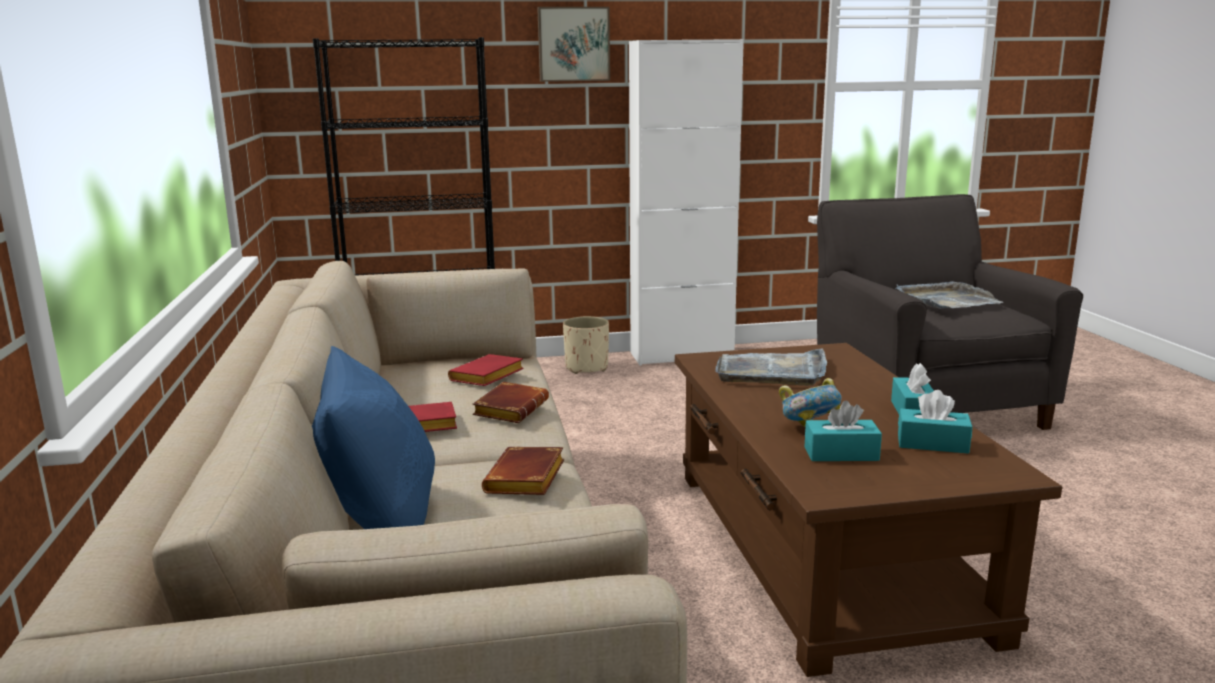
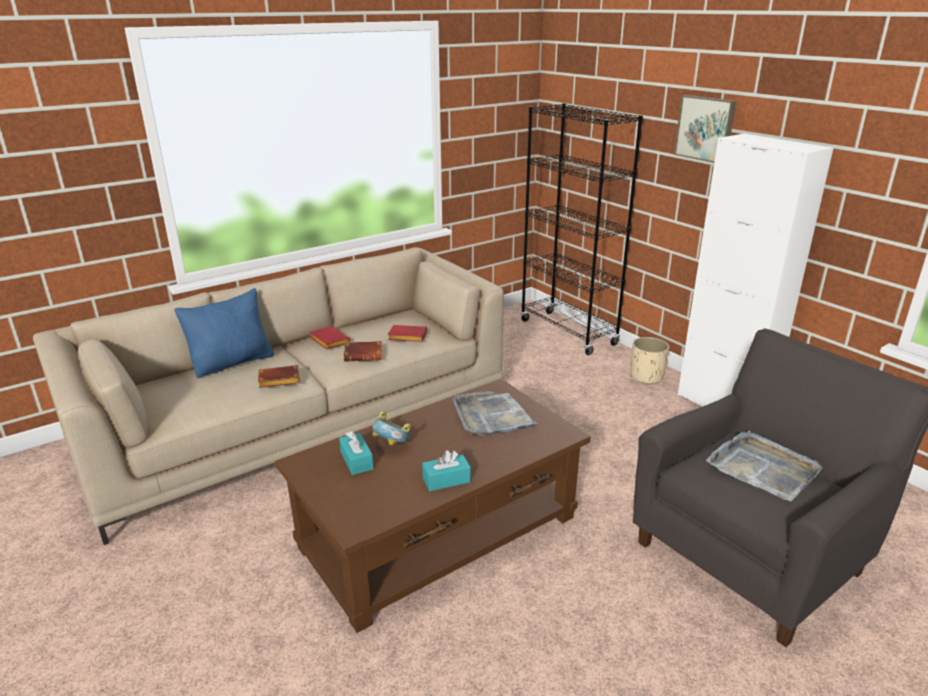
camera: 65 degrees right, 10 degrees up
turquoise tissue box [898,390,972,454] -> none

